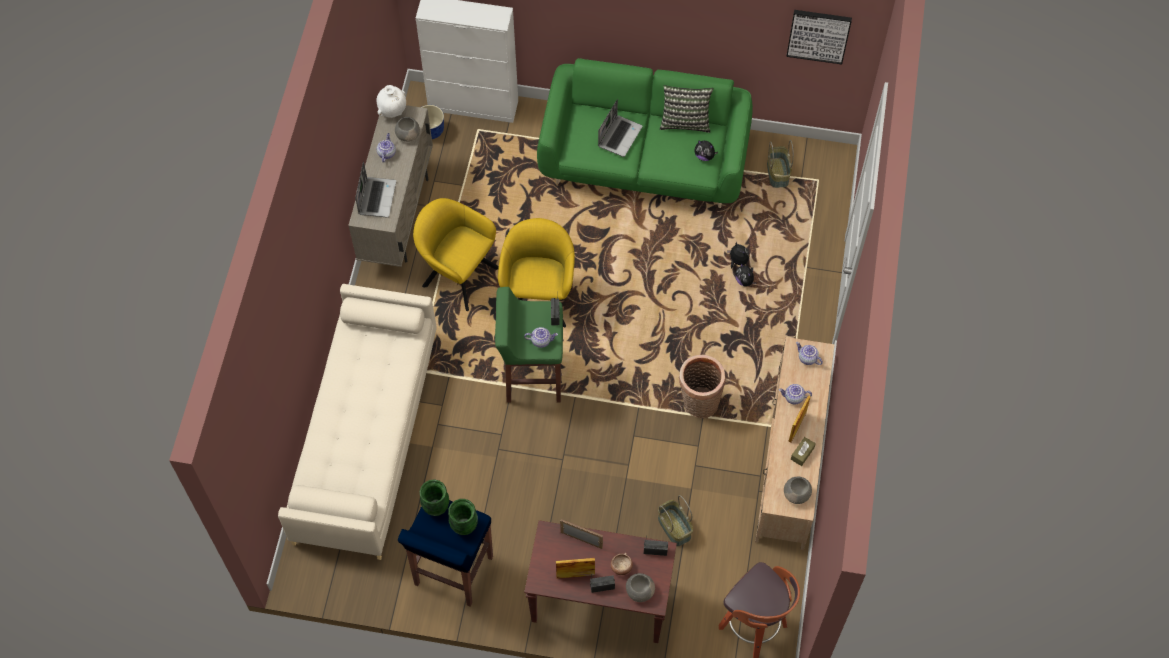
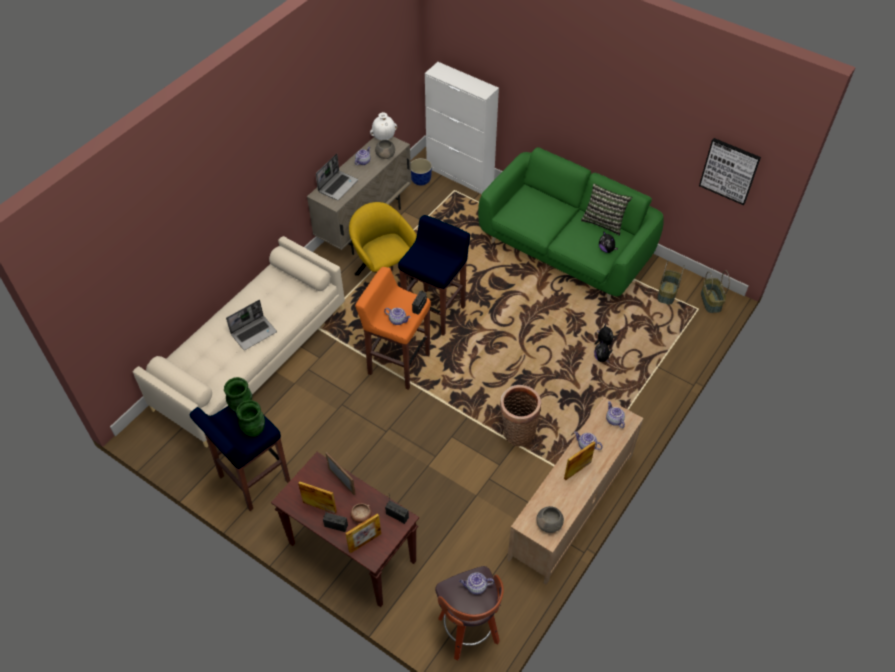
camera: 25 degrees right, 10 degrees down
green stool [495,287,563,403] -> orange stool [355,267,431,390]
yellow armchair [498,218,575,327] -> blue stool [398,215,471,336]
laptop [598,99,643,157] -> laptop moved to [226,300,277,350]
grey bowl [626,573,655,602] -> picture frame [345,513,381,553]
basket [658,495,693,546] -> basket moved to [701,270,730,313]
brown tissue box [791,437,816,466] -> none
none -> teapot [459,572,494,594]

